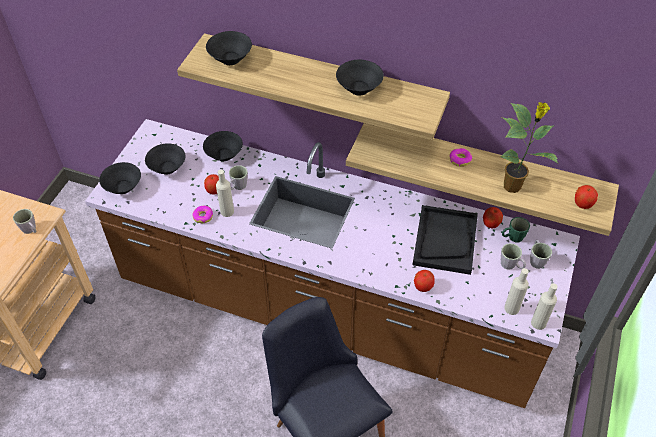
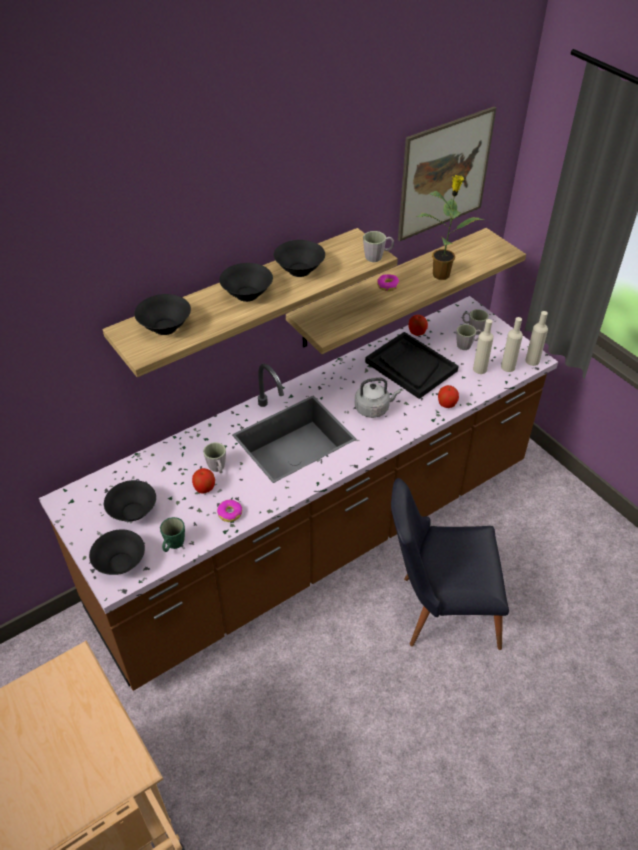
camera: 55 degrees left, 5 degrees down
grey mug [13,209,37,234] -> grey mug moved to [363,231,394,262]
black bowl [203,131,243,161] -> black bowl moved to [219,263,273,302]
beige bottle [216,170,234,217] -> beige bottle moved to [473,319,494,374]
green mug [502,217,530,243] -> green mug moved to [160,517,185,552]
apple [575,185,598,209] -> none
none -> grey kettle [355,378,401,418]
none -> picture [398,107,496,241]

